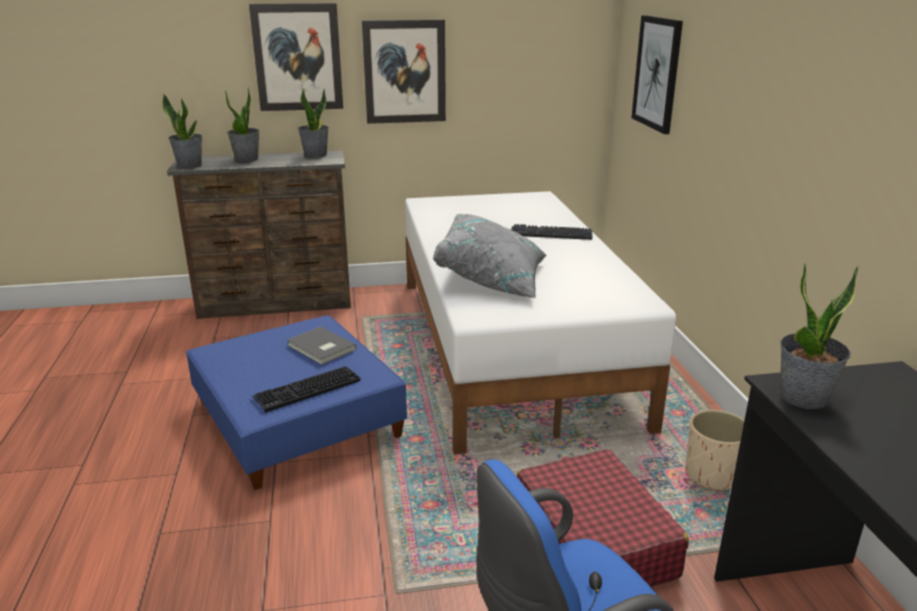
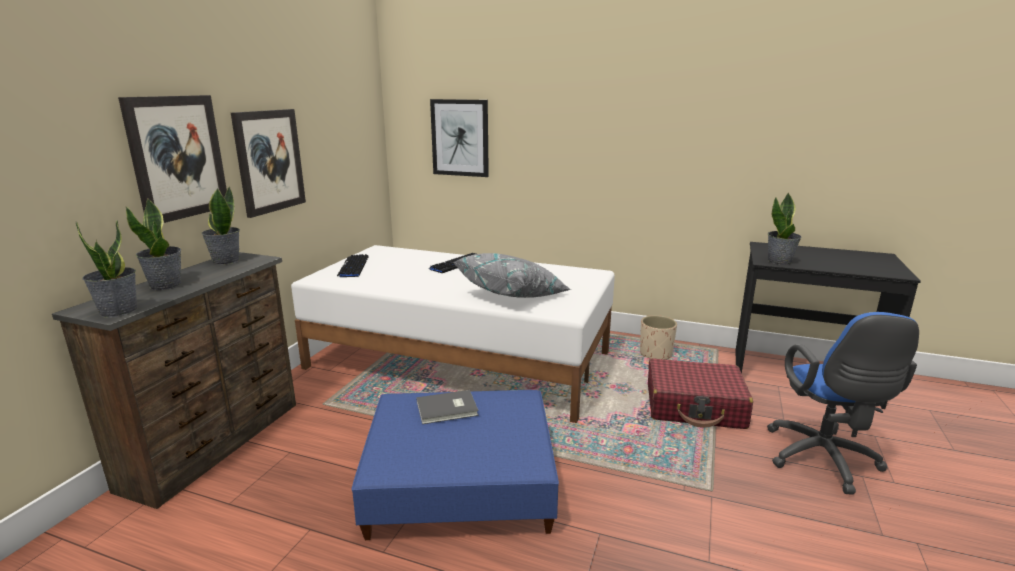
camera: 60 degrees left, 5 degrees down
keyboard [252,366,361,413] -> keyboard moved to [337,254,369,277]

